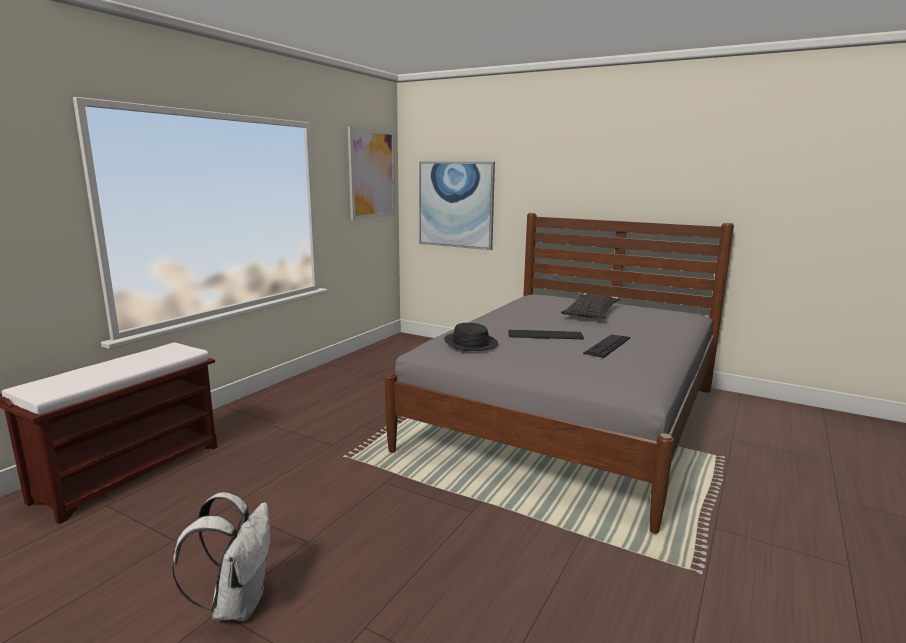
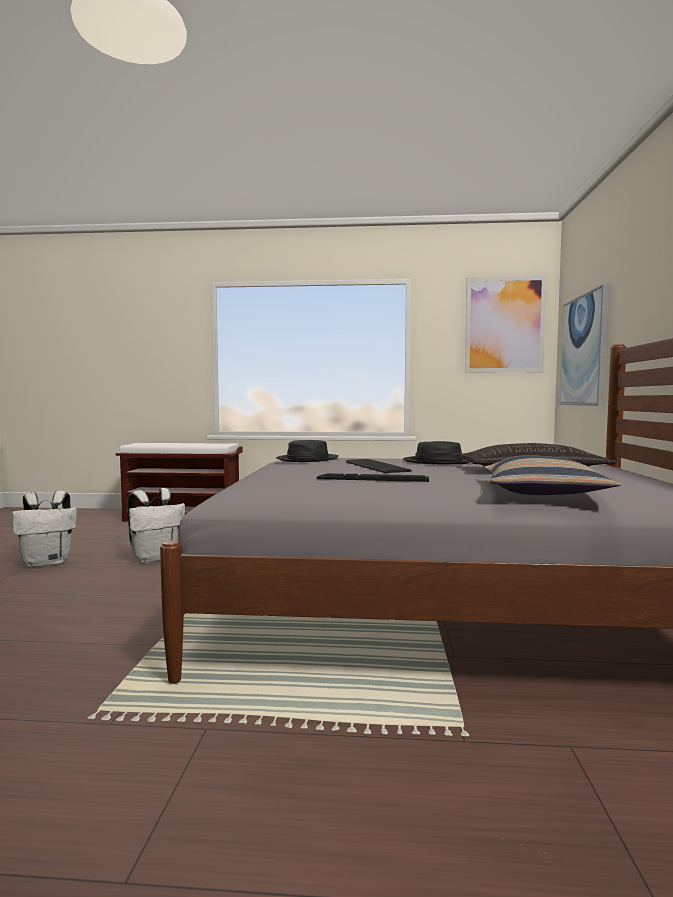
camera: 65 degrees right, 10 degrees down
none -> white backpack [127,488,185,563]
none -> black hat [403,441,472,464]
none -> pillow [483,455,621,495]

